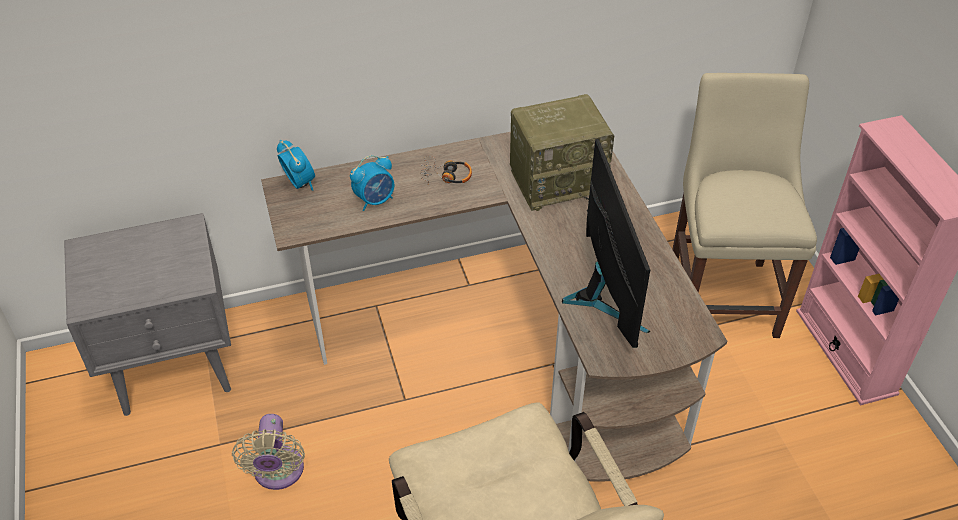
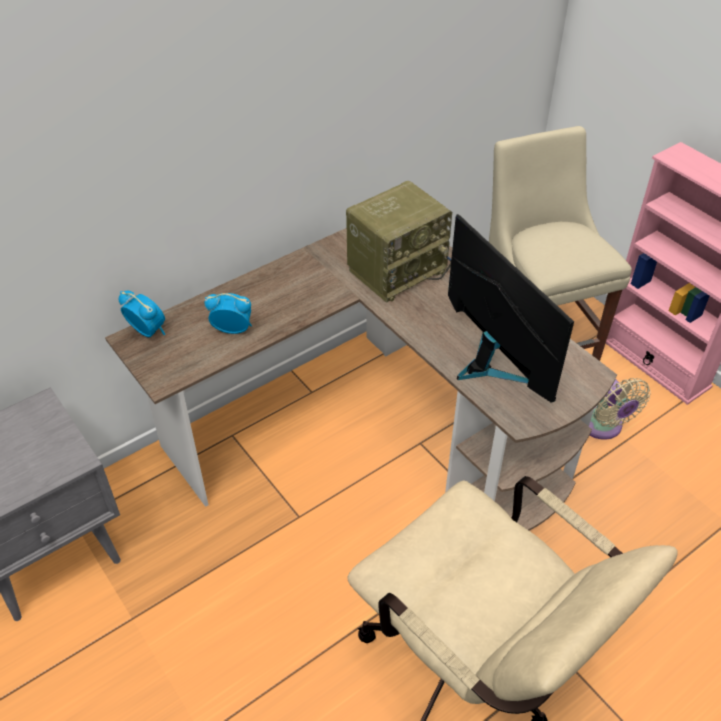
camera: 20 degrees left, 0 degrees up
beige fan [232,414,305,490] -> beige fan moved to [589,378,651,440]
alarm clock [350,155,394,211] -> alarm clock turned 120 degrees counterclockwise [204,293,252,334]
headphones [421,156,472,184] -> none

